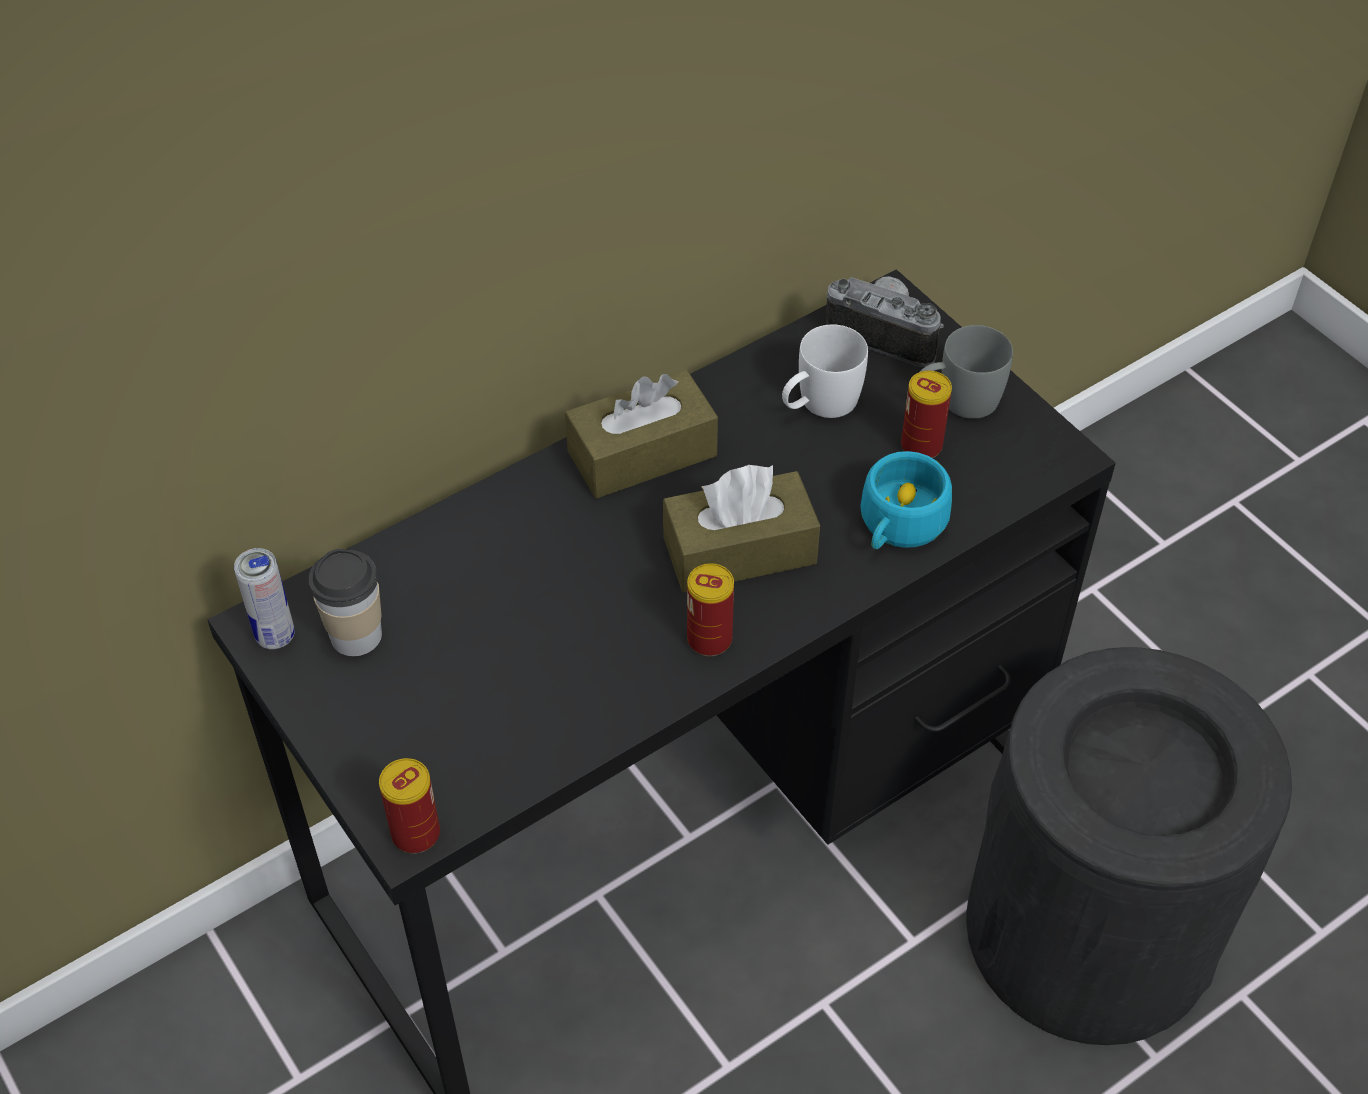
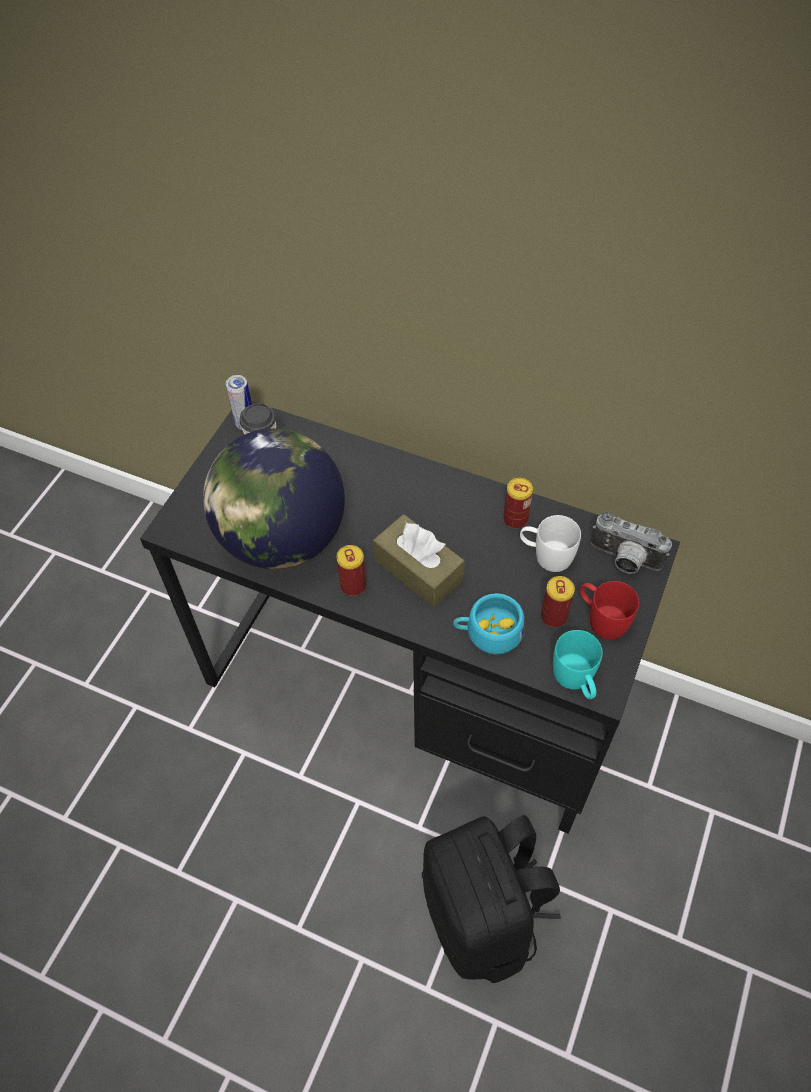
camera: 60 degrees right, 5 degrees up
can [379,758,440,854] -> can moved to [503,478,533,529]
brown tissue box [565,371,718,498] -> none
camera [826,276,944,367] -> camera turned 120 degrees clockwise [591,512,672,574]
grey mug [920,325,1013,419] -> red mug [580,581,639,640]
black trash can [966,647,1292,1045] -> black backpack [422,815,561,983]
none -> globe [203,429,345,569]
none -> turquoise mug [553,630,602,699]

